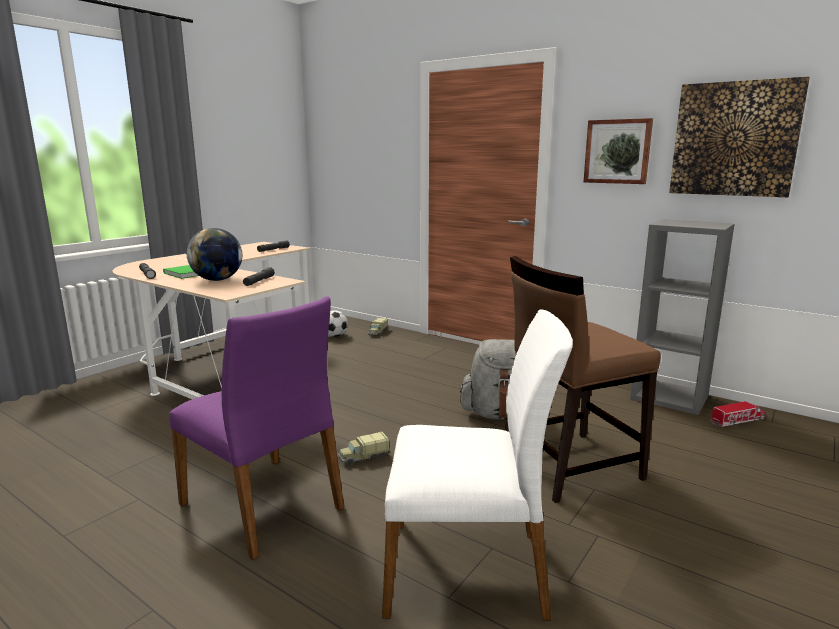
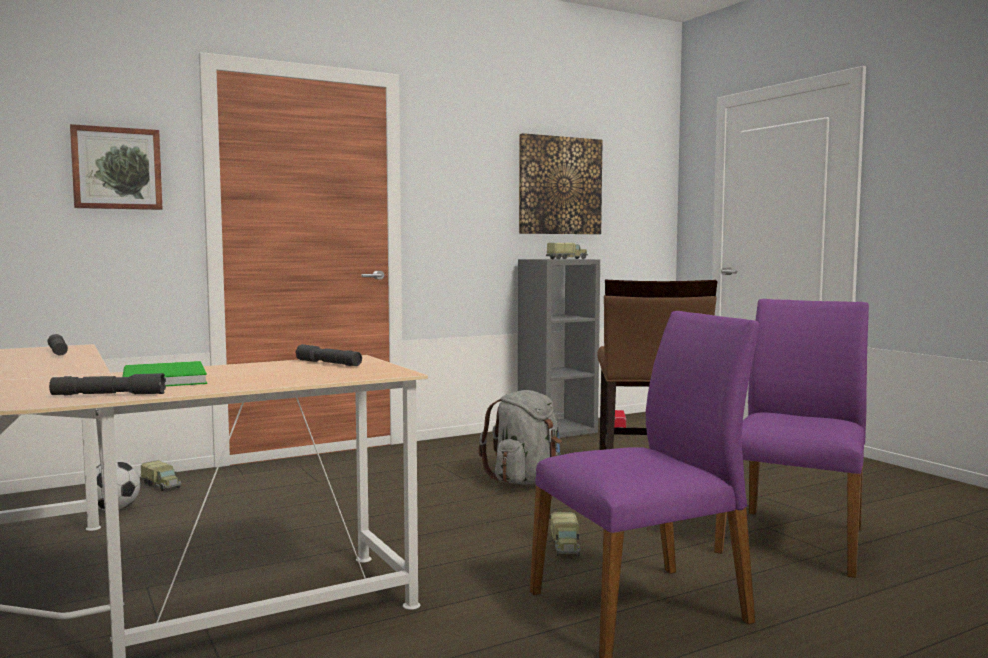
camera: 65 degrees left, 10 degrees down
globe [187,228,242,281] -> none
white chair [382,310,573,621] -> purple chair [714,299,869,578]
picture [584,118,653,184] -> picture moved to [70,124,163,210]
none -> toy truck [546,243,588,259]

